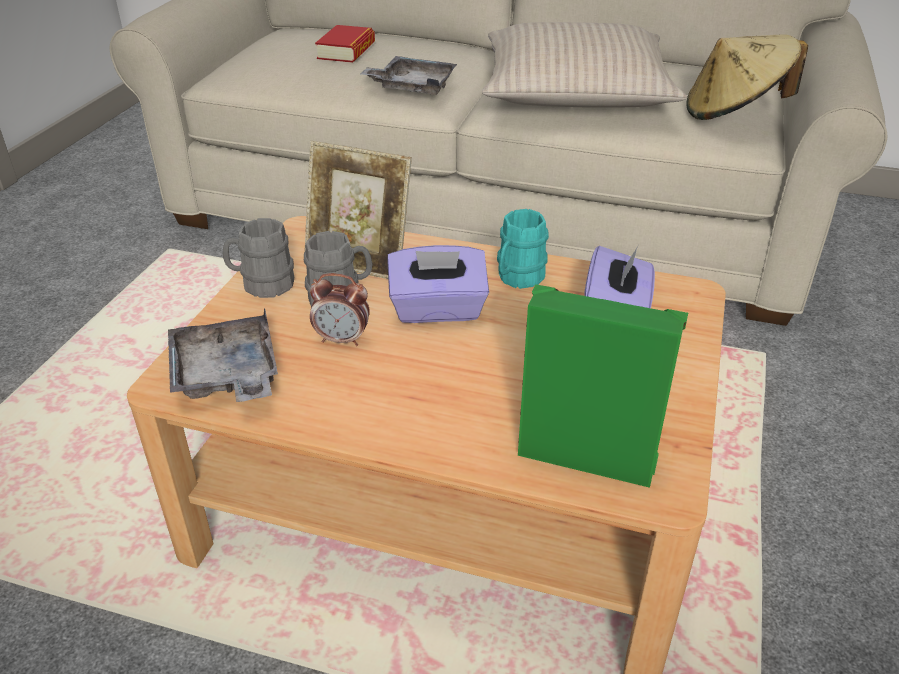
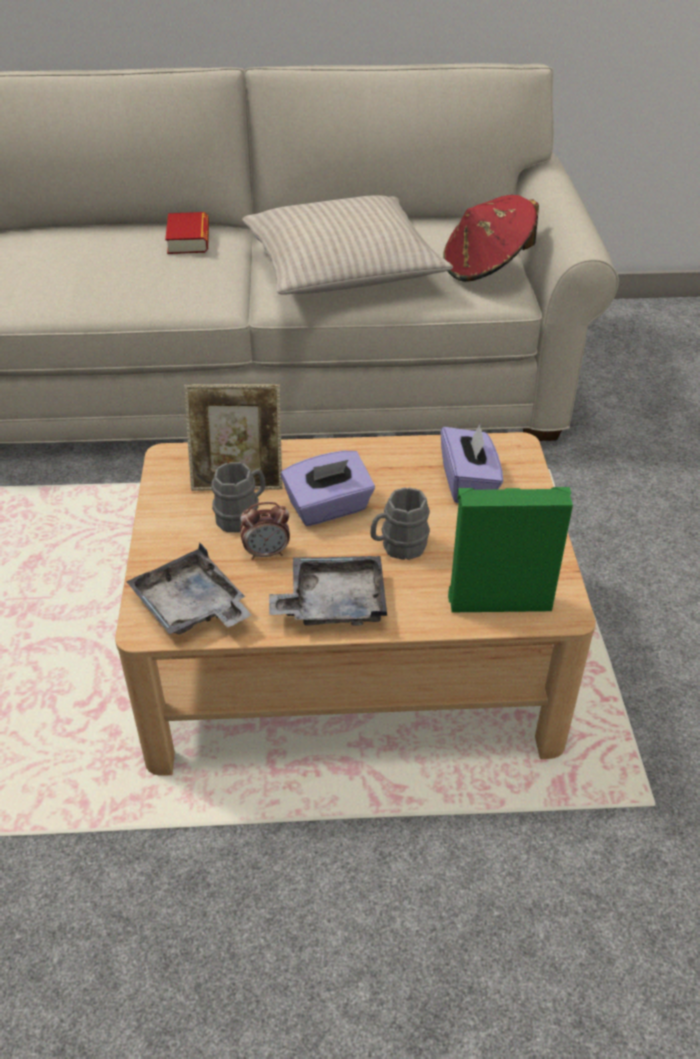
camera: 20 degrees left, 5 degrees up
grey mug [223,218,294,298] -> grey mug moved to [370,487,430,560]
book [315,25,375,63] -> book moved to [165,212,209,254]
grey tray [360,56,457,95] -> grey tray moved to [269,556,387,626]
turquoise mug [497,209,549,289] -> none
beige hat [686,34,808,120] -> red hat [443,195,539,282]

